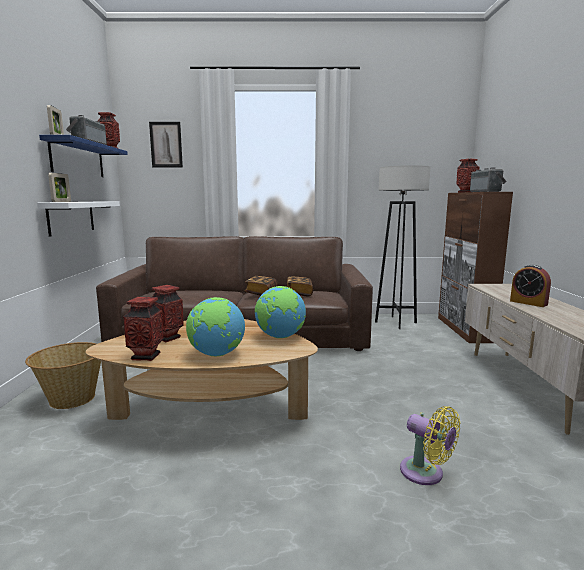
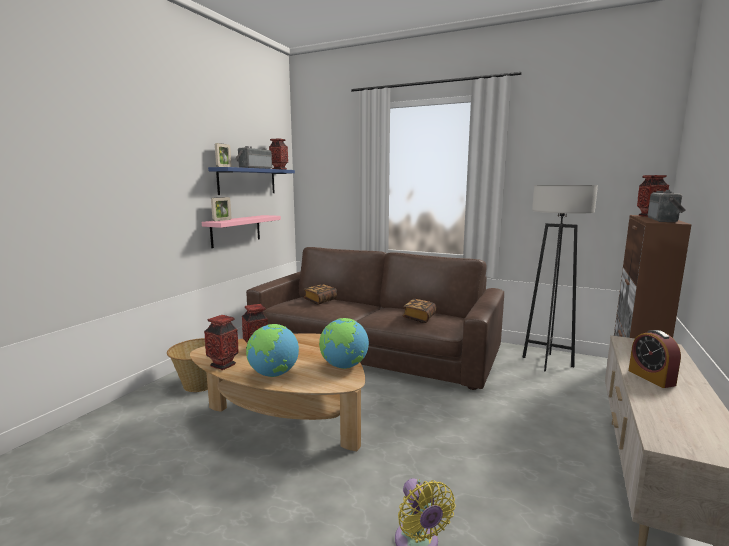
camera: 25 degrees right, 0 degrees up
white shelf [37,202,120,237] -> pink shelf [202,215,281,248]
picture [149,122,183,167] -> none
book [245,276,277,296] -> book moved to [304,284,337,305]

